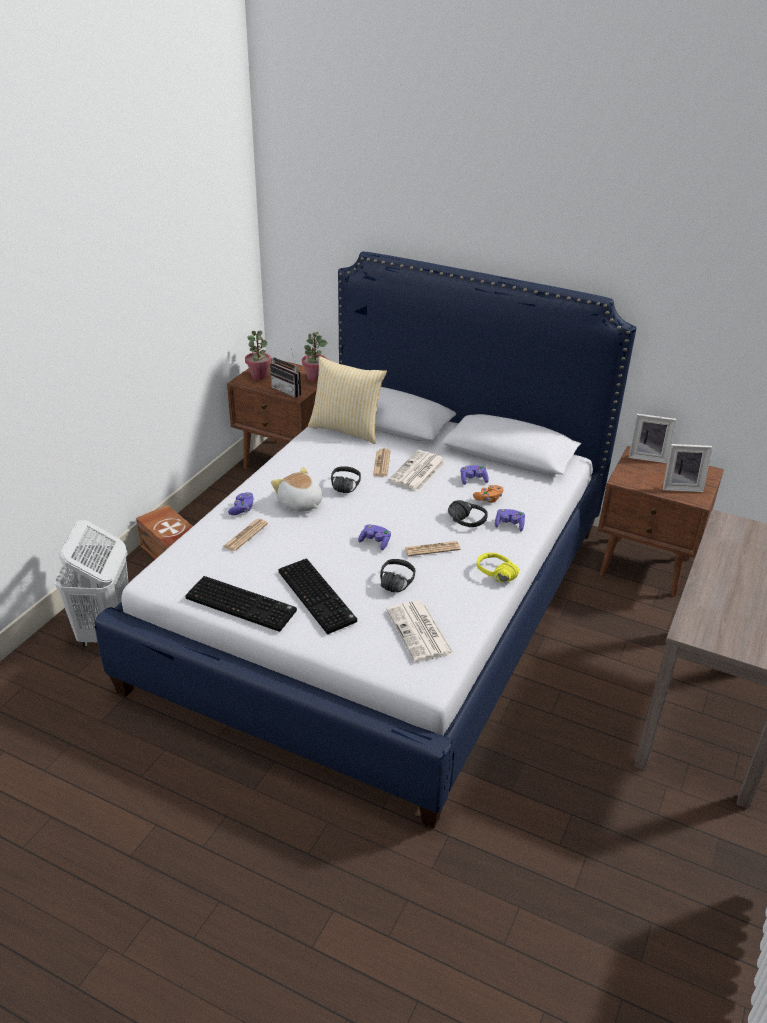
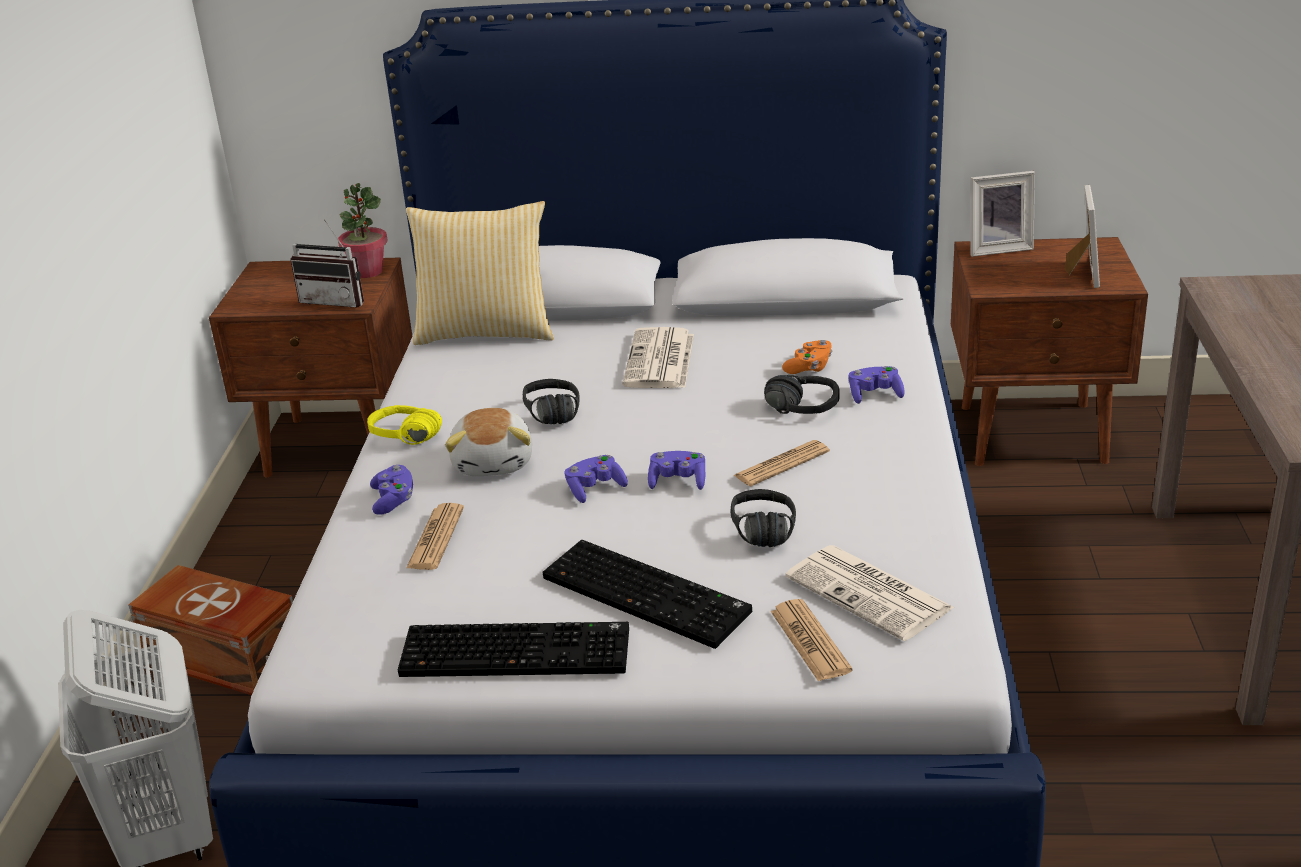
camera: 20 degrees left, 5 degrees down
potted plant [245,331,271,380] -> none
plush toy [271,467,323,512] -> plush toy turned 120 degrees counterclockwise [445,408,532,476]
newspaper [373,449,391,477] -> newspaper moved to [771,599,852,682]
purple game controller [460,465,489,485] -> purple game controller moved to [564,455,628,503]
yellow headphones [477,553,519,582] -> yellow headphones moved to [367,405,442,445]
picture frame [663,444,712,492] -> picture frame turned 60 degrees counterclockwise [1065,185,1100,288]

